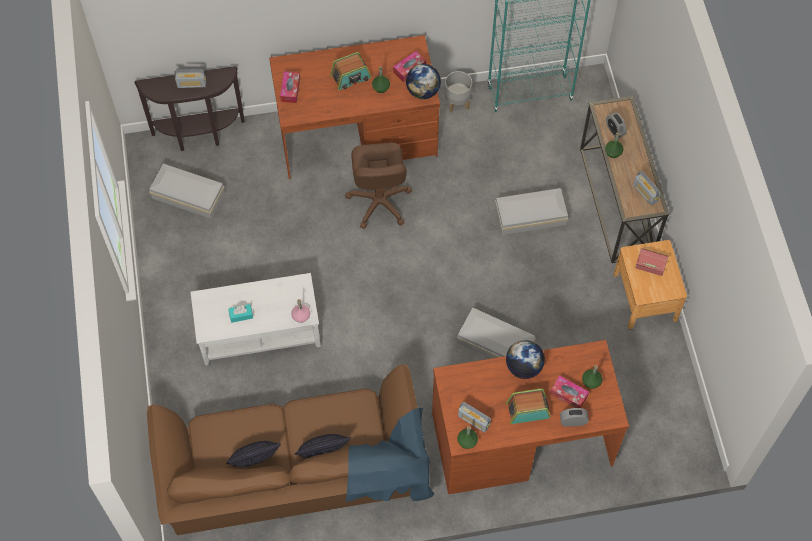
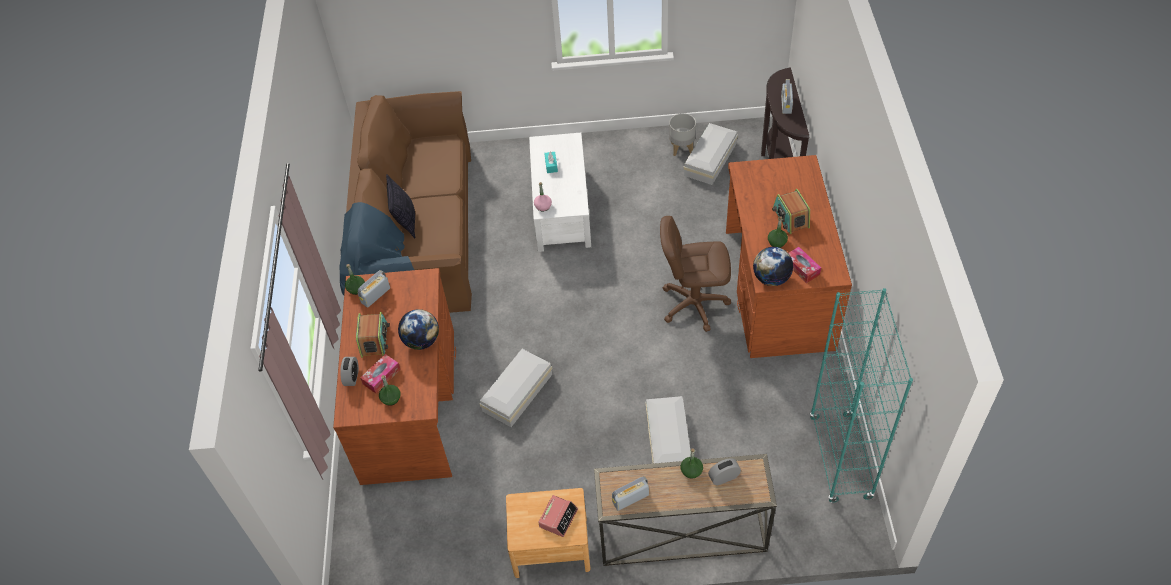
camera: 100 degrees right, 10 degrees down
pillow [227,441,281,467] -> none
tissue box [280,71,300,103] -> none
grey planter [445,71,472,113] -> grey planter moved to [669,113,696,156]

